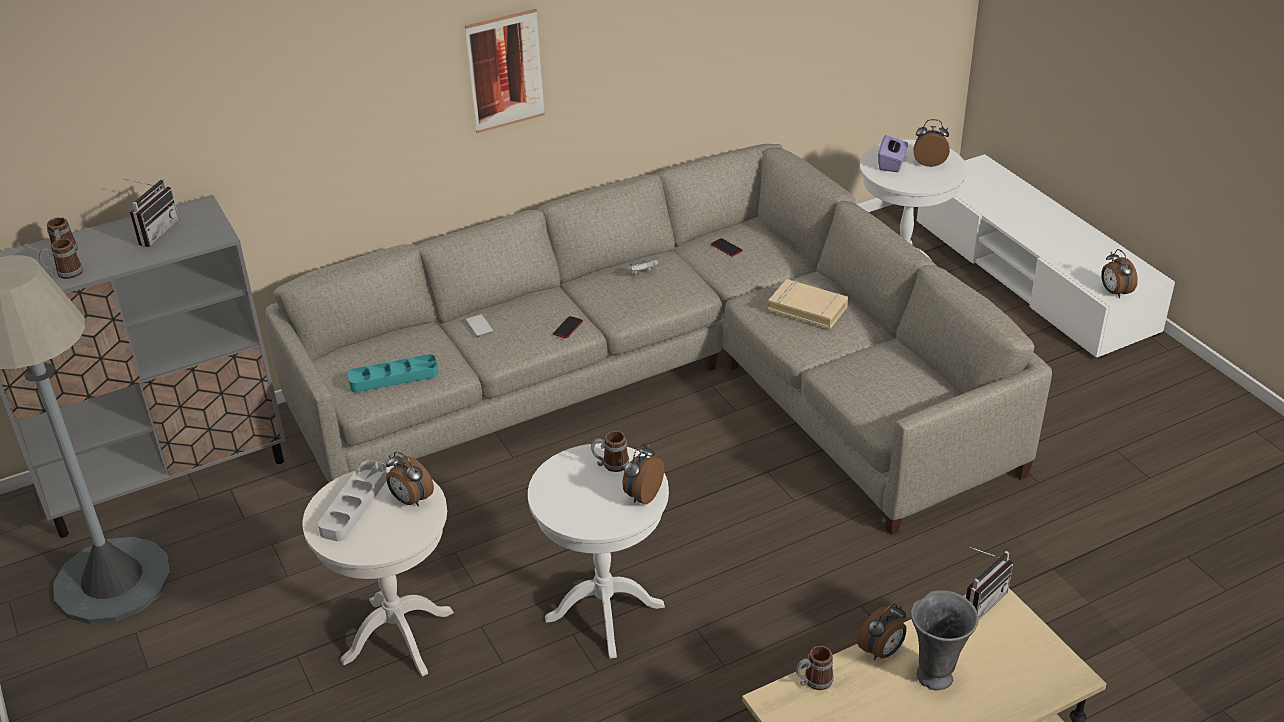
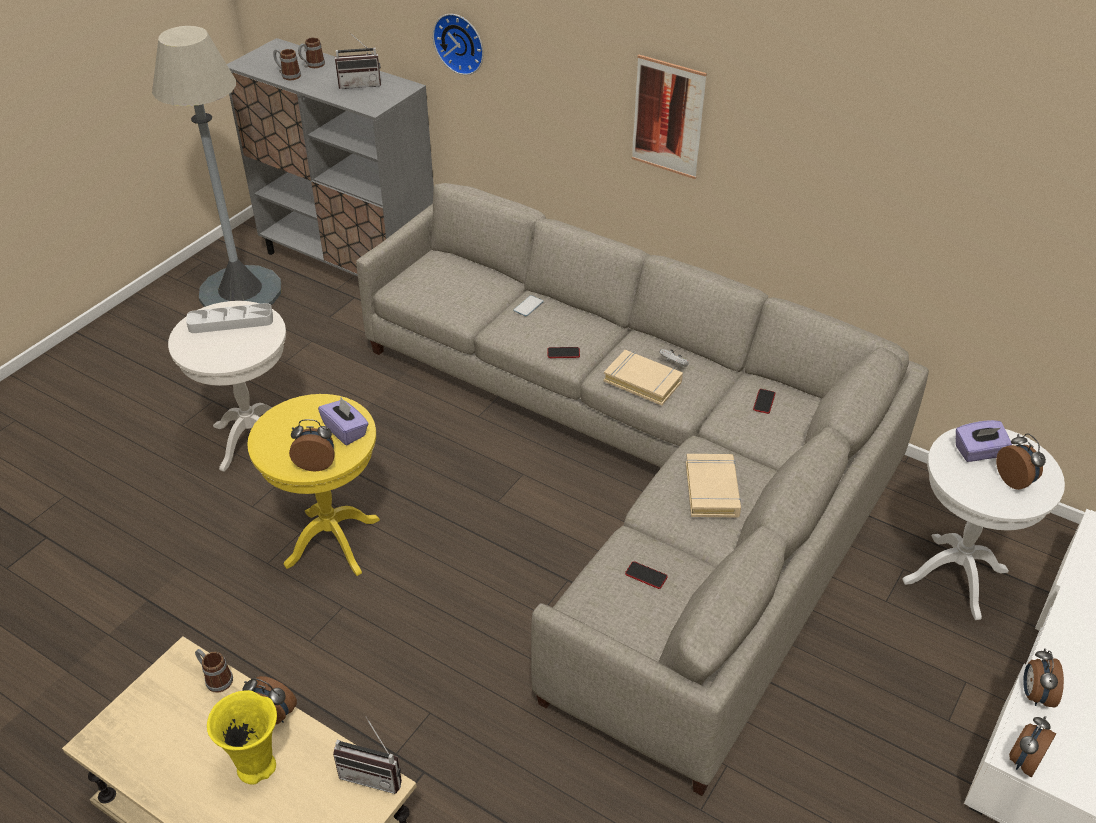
camera: 60 degrees right, 5 degrees up
turquoise tray [348,354,438,392] -> none
alarm clock [386,451,434,507] -> alarm clock moved to [1023,648,1064,708]
white side table [528,443,669,659] -> yellow side table [247,394,380,576]
mug [591,431,629,472] -> purple tissue box [318,397,369,445]
grey vase [911,590,979,691] -> yellow vase [207,690,277,784]
none -> wall clock [433,14,484,75]
none -> beige book [604,350,683,405]
none -> phone [625,561,668,589]

